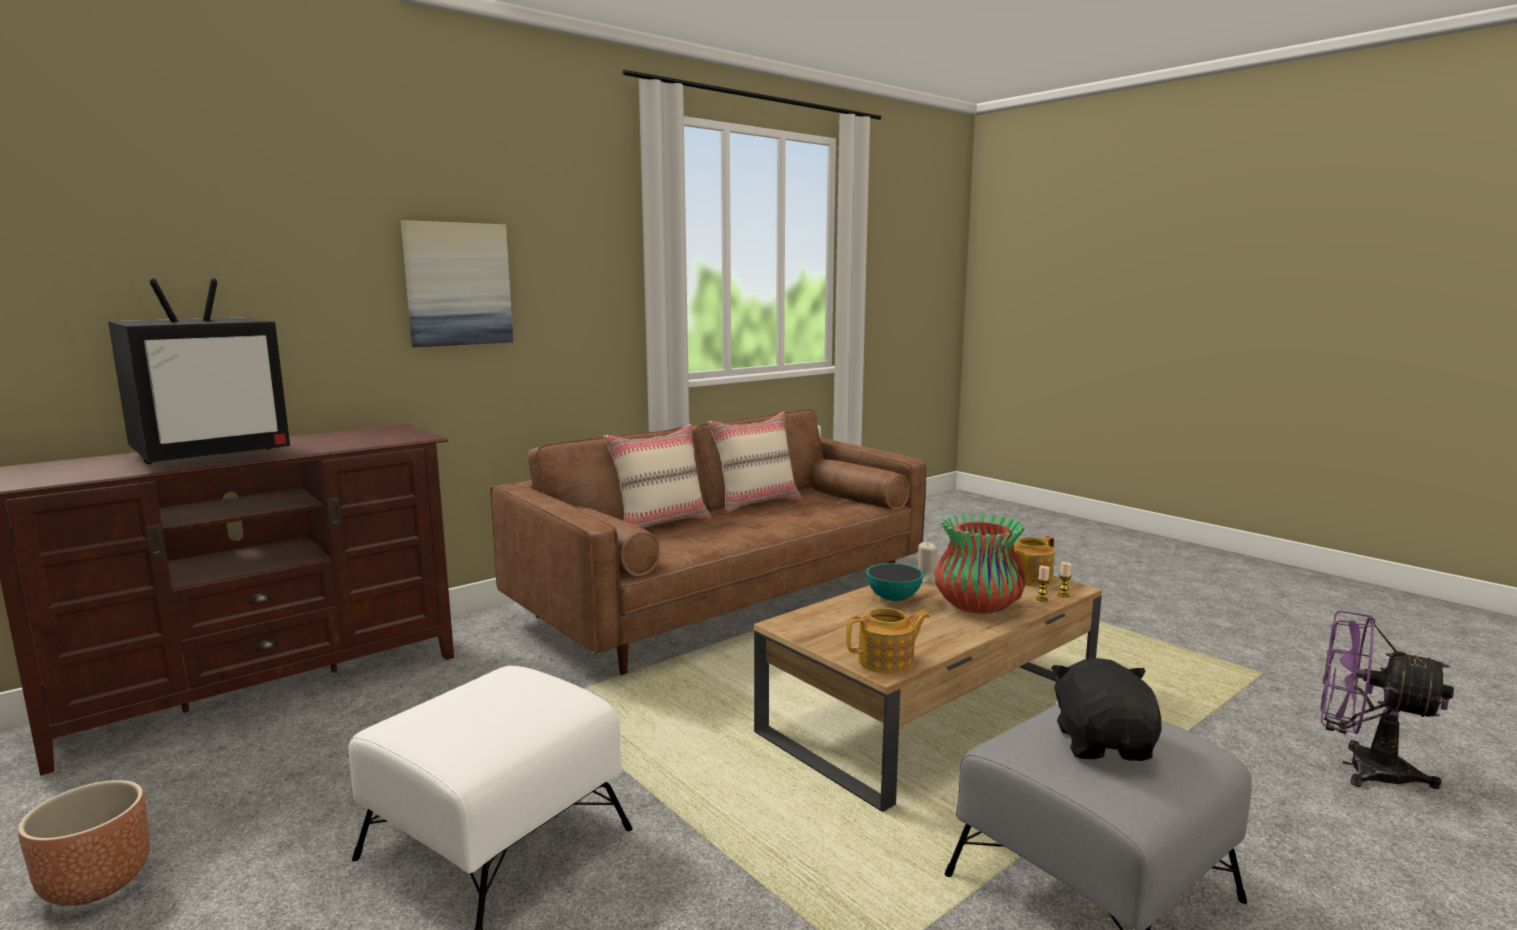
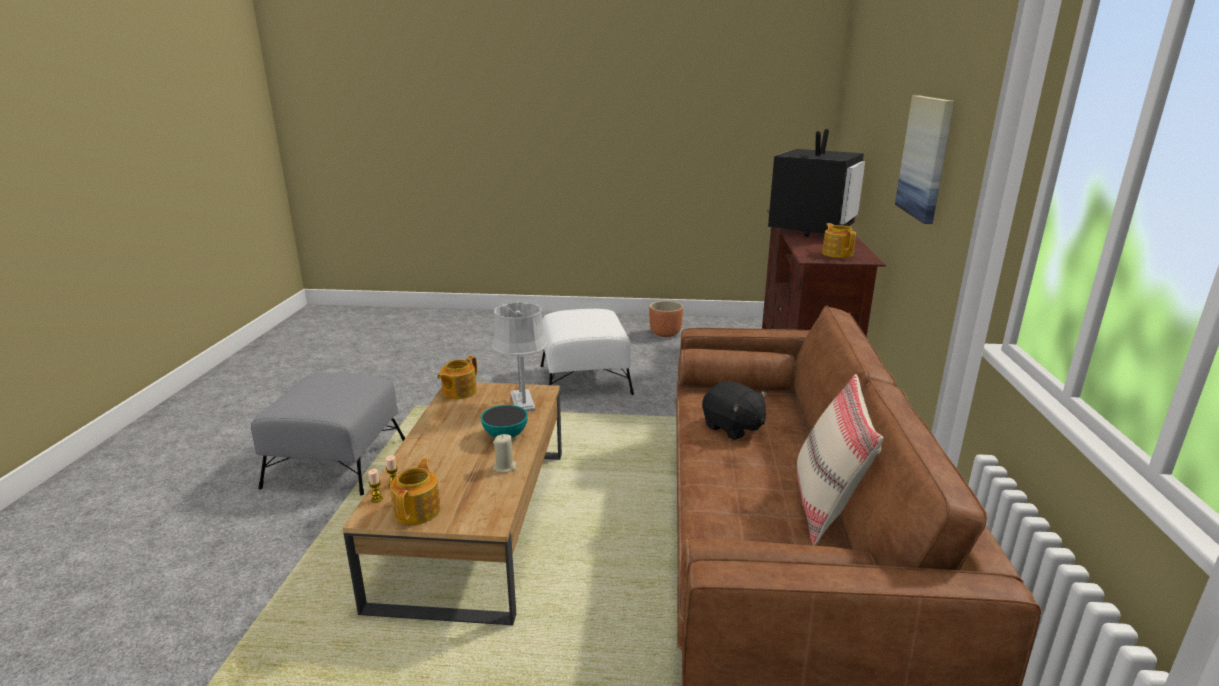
camera: 135 degrees right, 10 degrees up
television [108,278,290,464] -> television turned 150 degrees counterclockwise [768,129,865,237]
beige pillow [604,424,711,528] -> none
vase [935,513,1025,614] -> none
black plush toy [1051,658,1162,761] -> black plush toy moved to [702,381,767,440]
purple fan [1320,611,1454,789] -> none
none -> grey table lamp [492,302,547,412]
none -> teapot [822,223,856,258]

